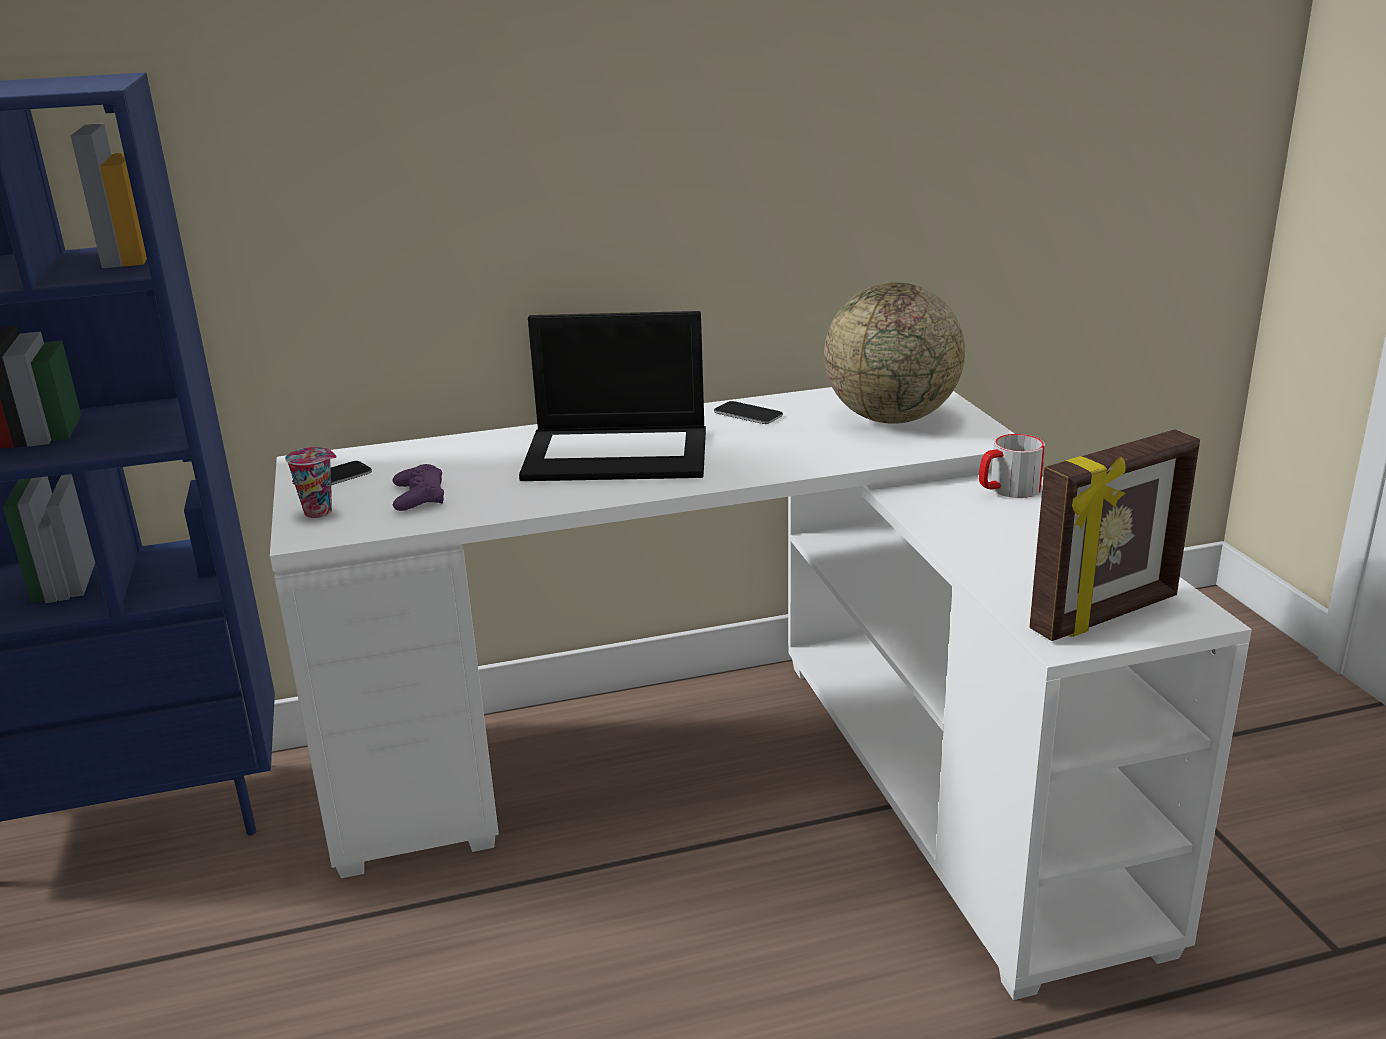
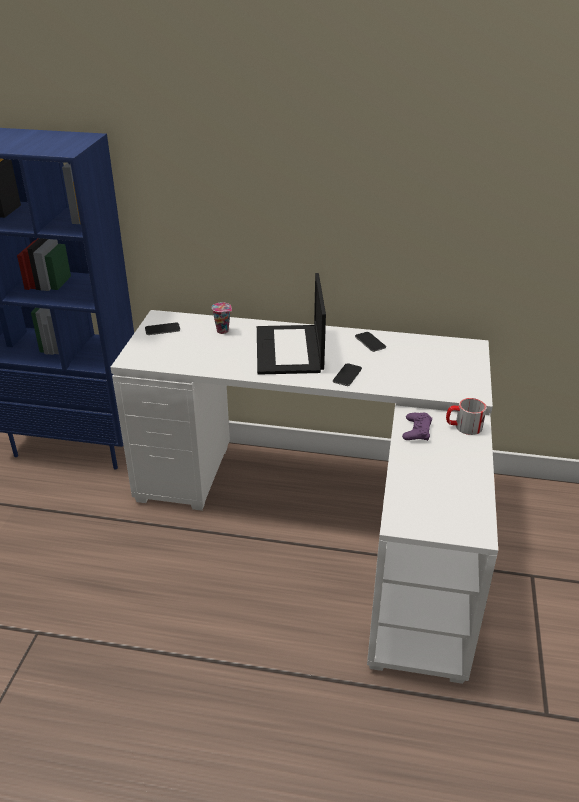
camera: 25 degrees right, 10 degrees up
cup [285,447,336,518] -> cup moved to [212,302,232,334]
purple game controller [392,464,444,511] -> purple game controller moved to [402,413,432,441]
laptop [519,311,706,481] -> laptop turned 60 degrees clockwise [257,273,326,375]
globe [824,282,965,424] -> none
picture frame [1029,430,1200,641] -> none
none -> phone [333,363,362,386]

